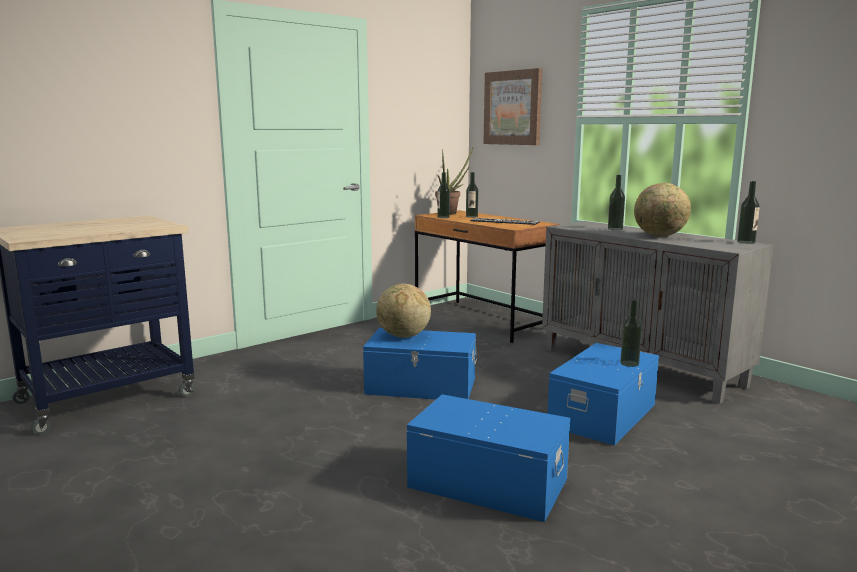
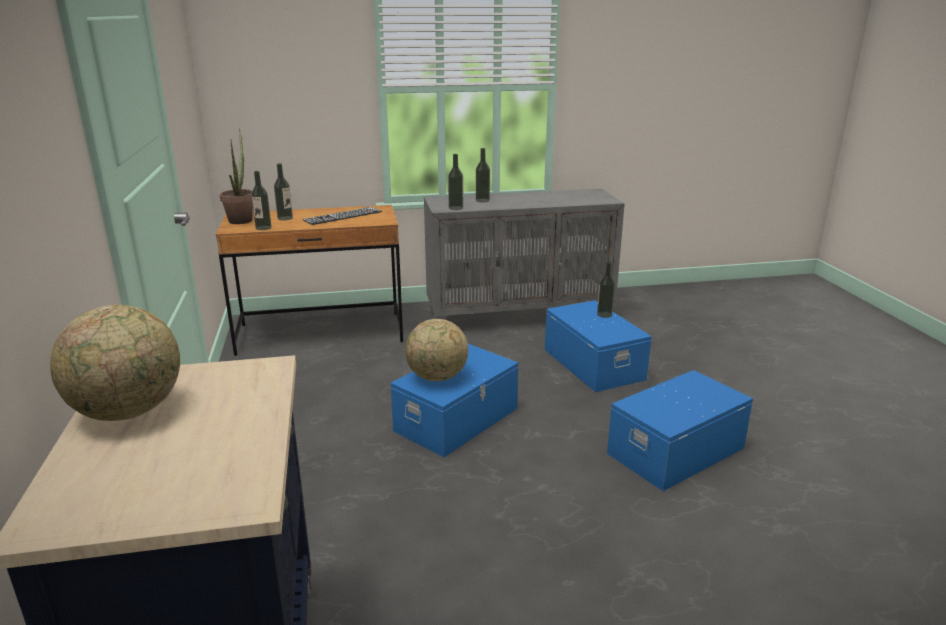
camera: 60 degrees left, 10 degrees up
picture [483,68,542,145] -> none
globe [634,183,691,237] -> globe moved to [50,305,180,421]
bottle [737,181,760,244] -> bottle moved to [448,154,463,210]

